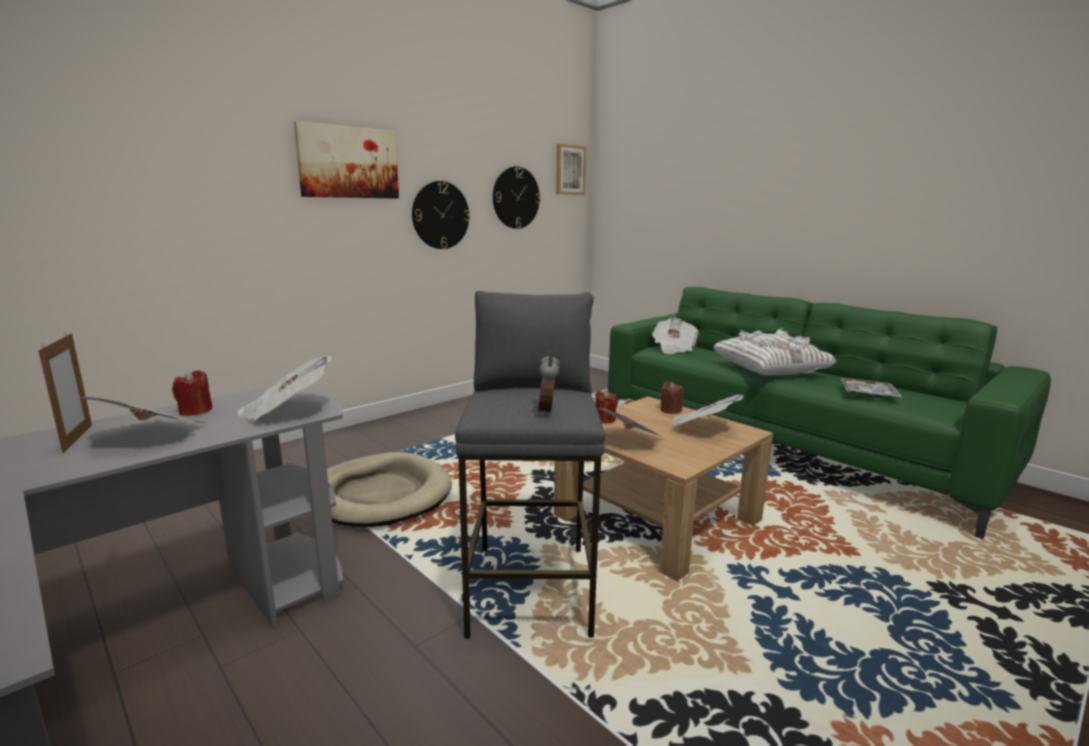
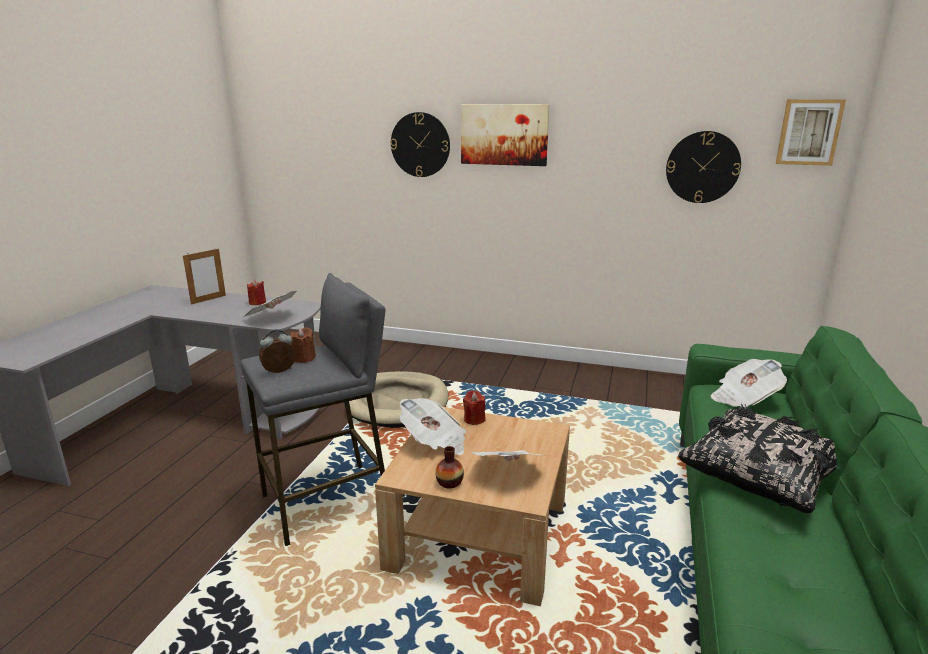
camera: 60 degrees right, 5 degrees up
newspaper [78,397,206,423] -> none
wall clock [412,181,470,249] -> wall clock moved to [390,112,450,177]
brown candle [661,382,683,414] -> brown candle moved to [290,328,316,363]
white pillow [713,329,836,376] -> black pillow [678,404,837,513]
tray [841,378,902,398] -> none
none -> vase [435,446,464,488]

